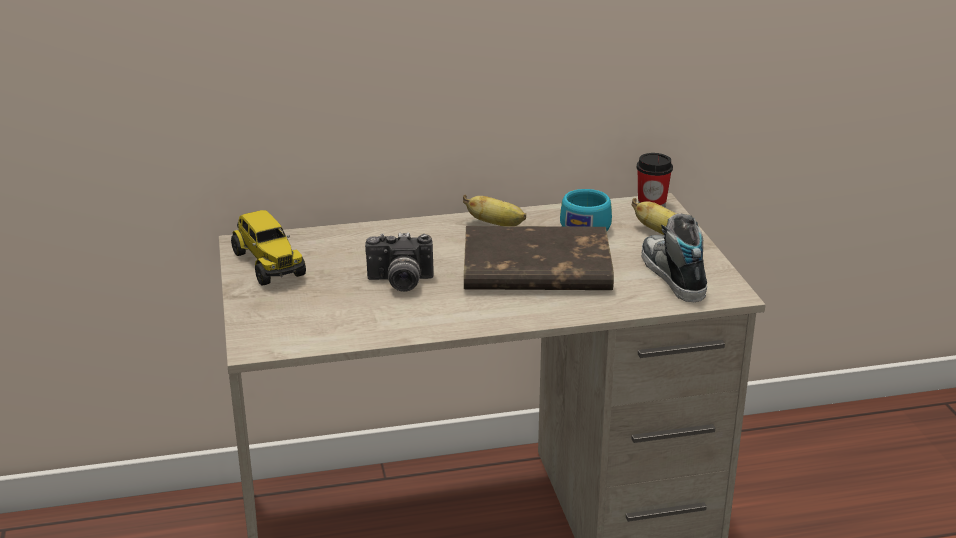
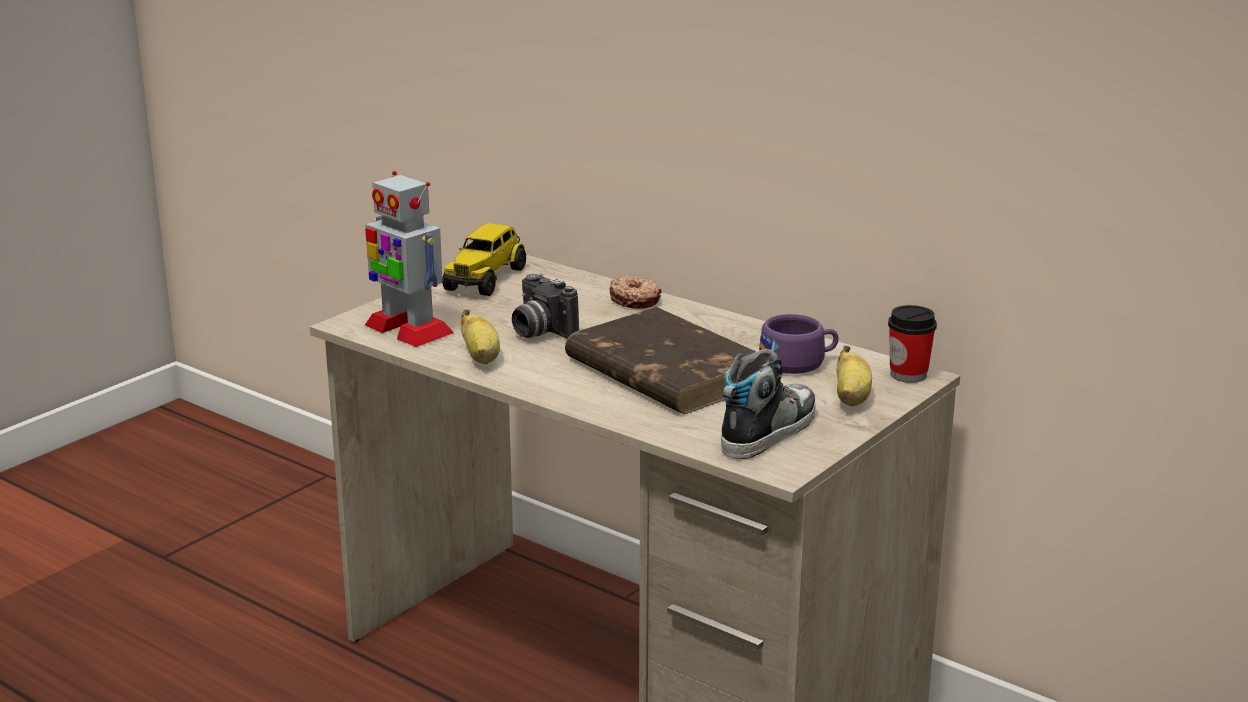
camera: 50 degrees right, 5 degrees down
banana [463,194,526,226] -> banana moved to [461,309,500,364]
turquoise cup [560,189,612,231] -> purple cup [759,314,838,374]
none -> toy robot [365,171,454,347]
none -> donut [610,276,662,309]

